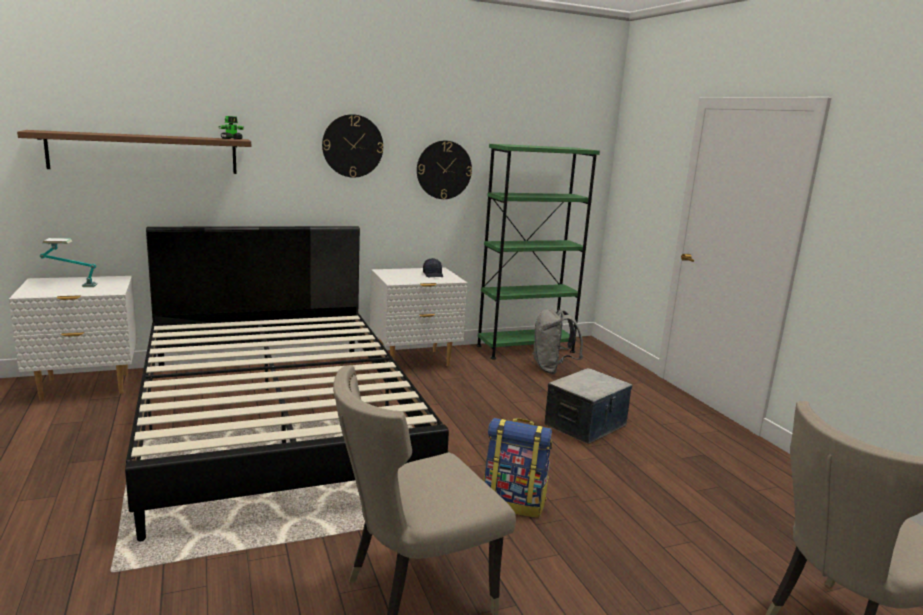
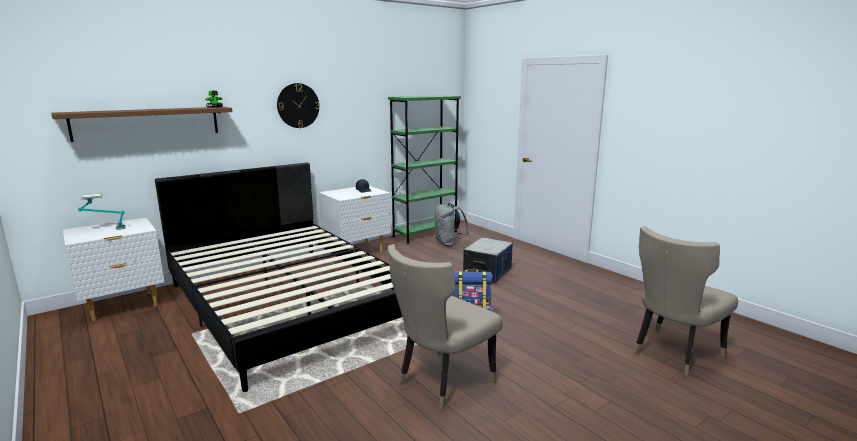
camera: 15 degrees left, 0 degrees up
wall clock [417,141,472,199] -> none

